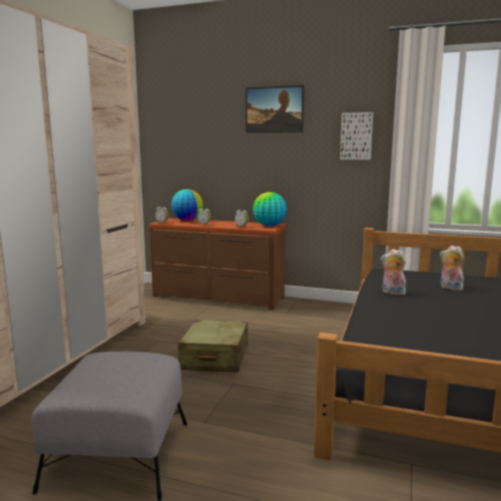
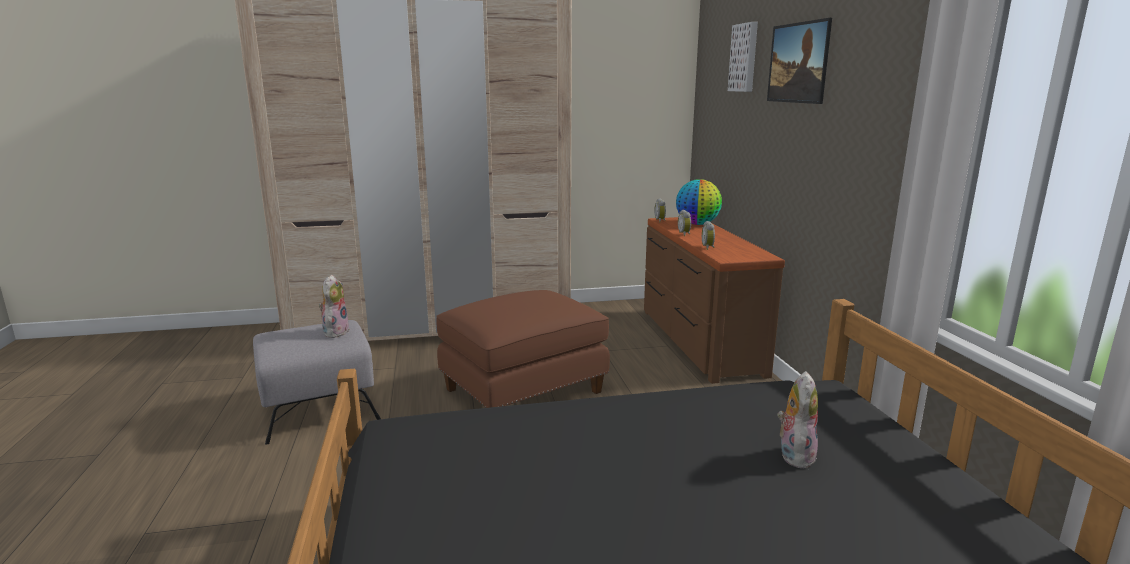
camera: 60 degrees right, 5 degrees up
beige suitcase [178,320,248,372] -> brown ottoman [436,290,610,408]
globe [253,192,287,226] -> none
picture [340,112,373,160] -> picture moved to [728,22,758,92]
plush toy [381,249,406,295] -> plush toy moved to [319,275,350,338]

